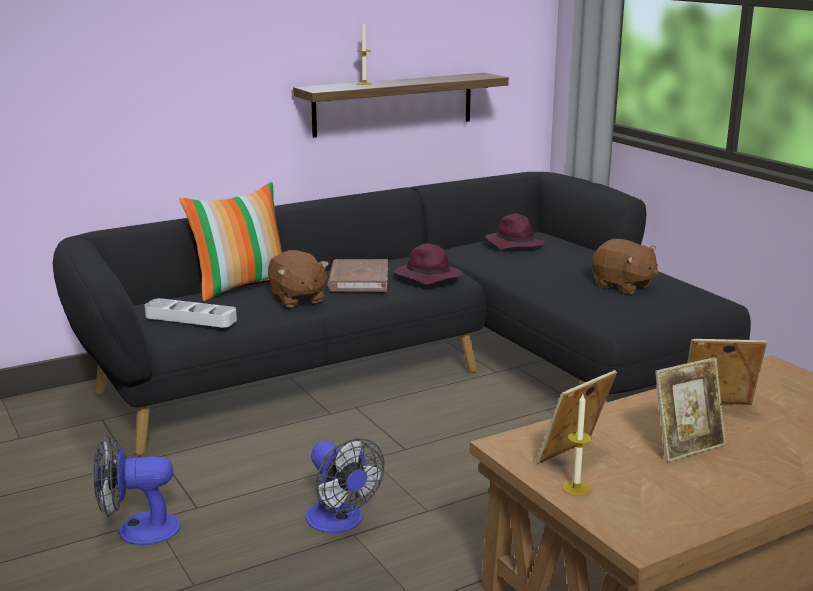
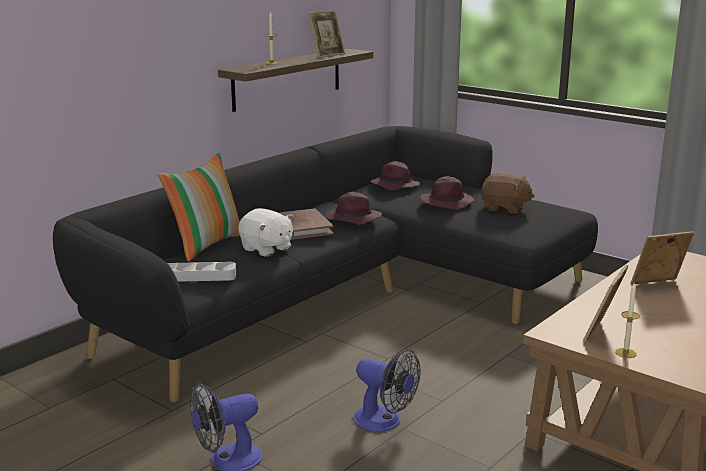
camera: 20 degrees left, 0 degrees up
brown plush toy [268,250,329,307] -> white plush toy [238,208,293,257]
picture frame [655,357,726,462] -> picture frame moved to [308,10,345,58]
none -> purple hat [421,176,474,210]

